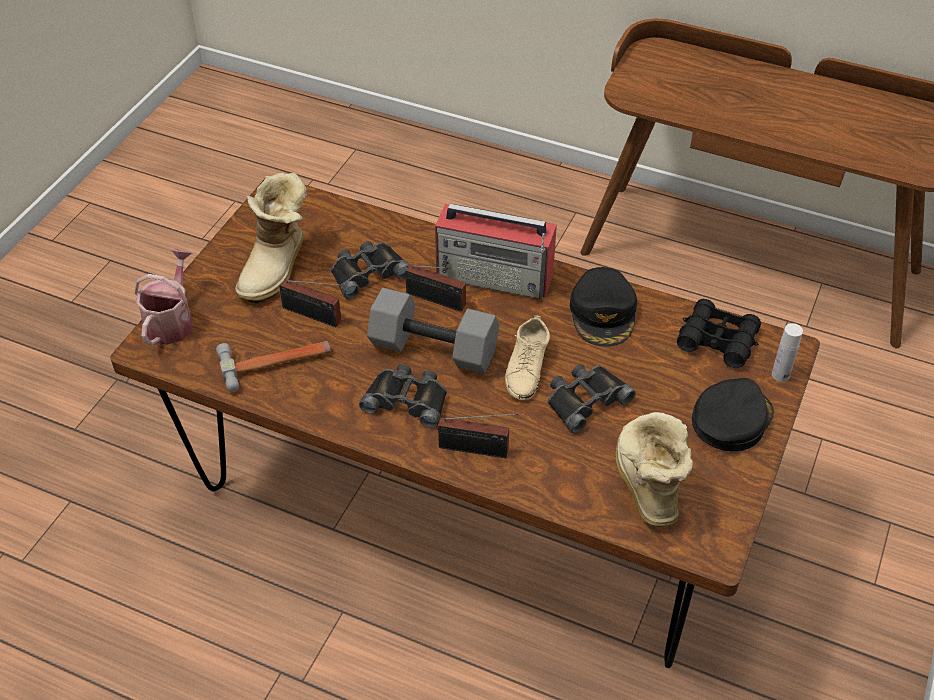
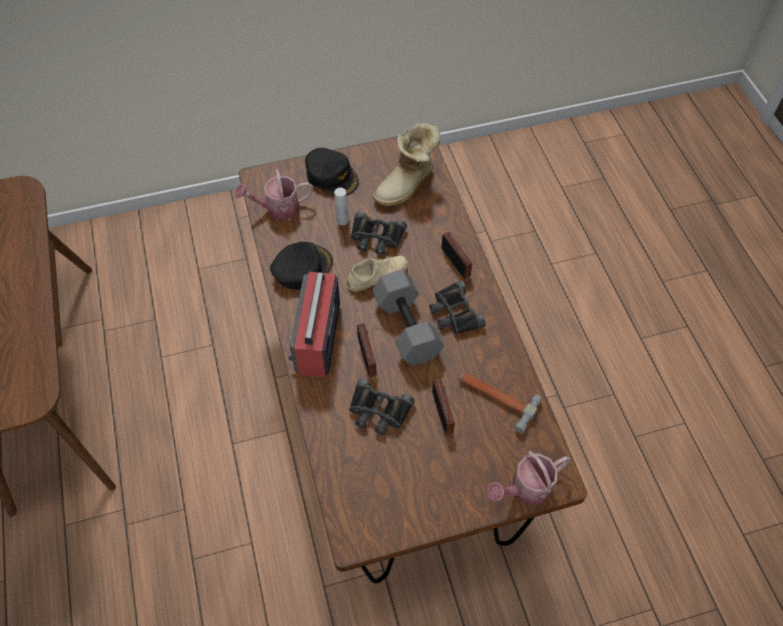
camera: 130 degrees left, 10 degrees up
boot [235,173,307,303] -> none
radio [435,203,557,299] -> radio turned 150 degrees counterclockwise [288,272,340,378]
black binoculars [677,299,761,368] -> watering can [235,169,313,220]
black cap [692,378,774,451] -> black cap turned 135 degrees counterclockwise [305,148,359,196]
white bottle [772,323,803,382] -> white bottle moved to [334,188,348,225]

